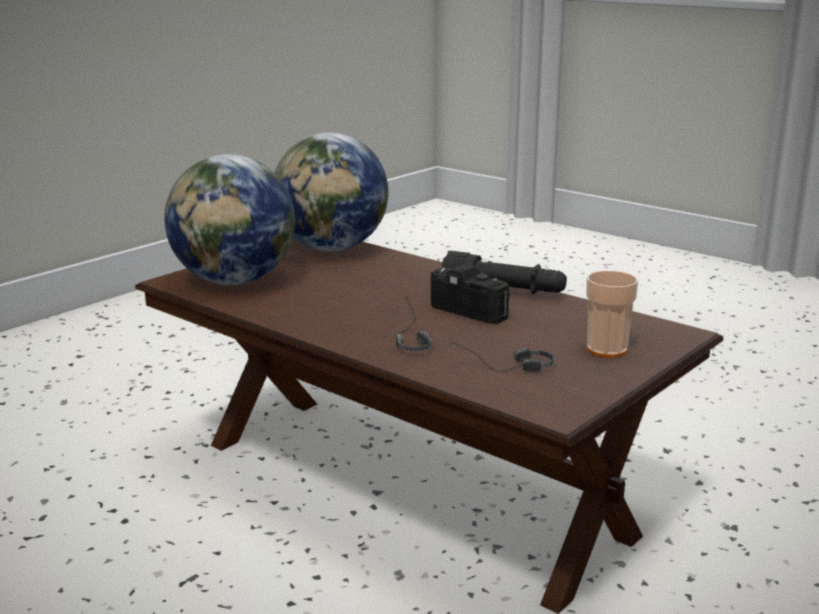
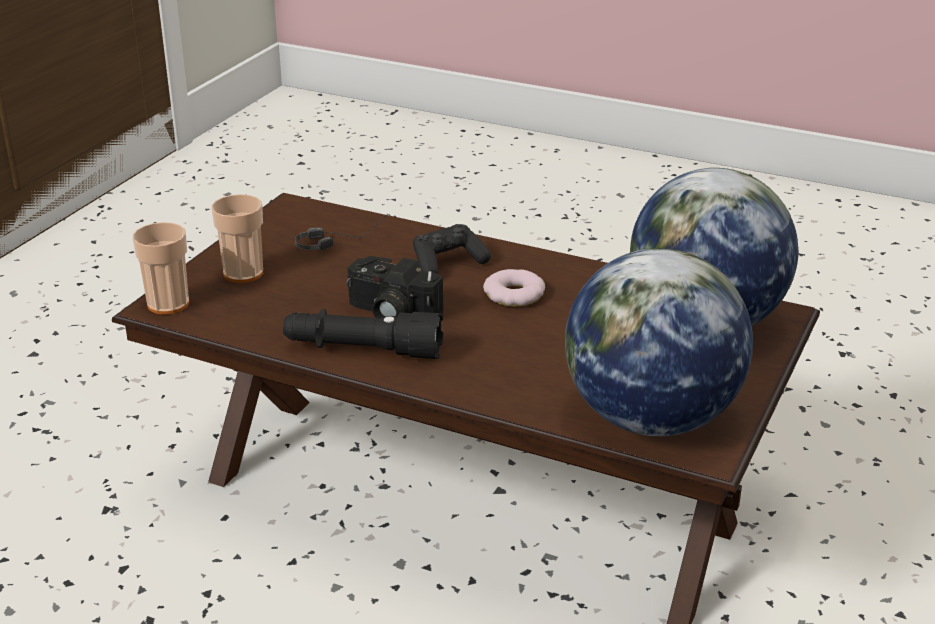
camera: 165 degrees right, 10 degrees up
headphones [395,297,431,352] -> black game controller [413,224,491,274]
none -> cup [132,222,189,315]
none -> donut [483,269,545,307]

